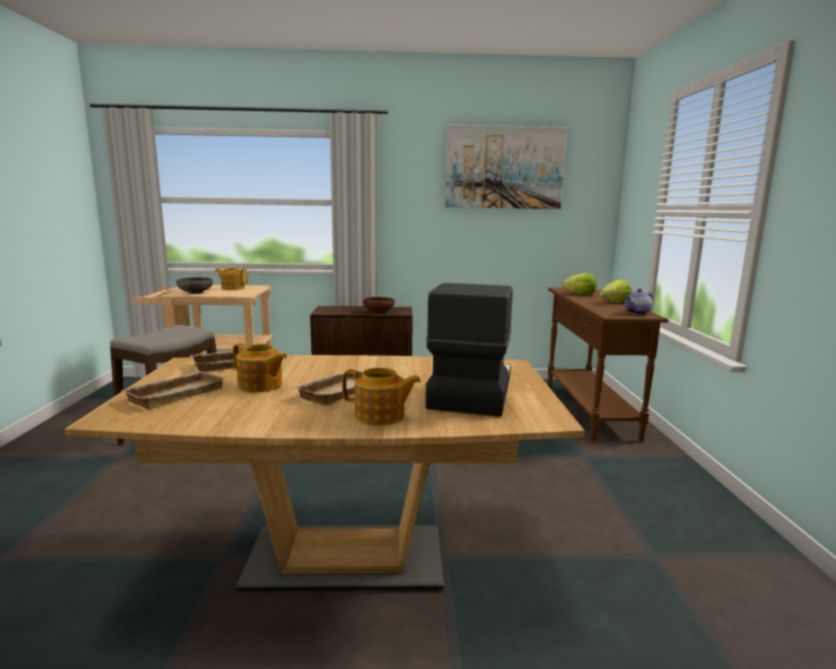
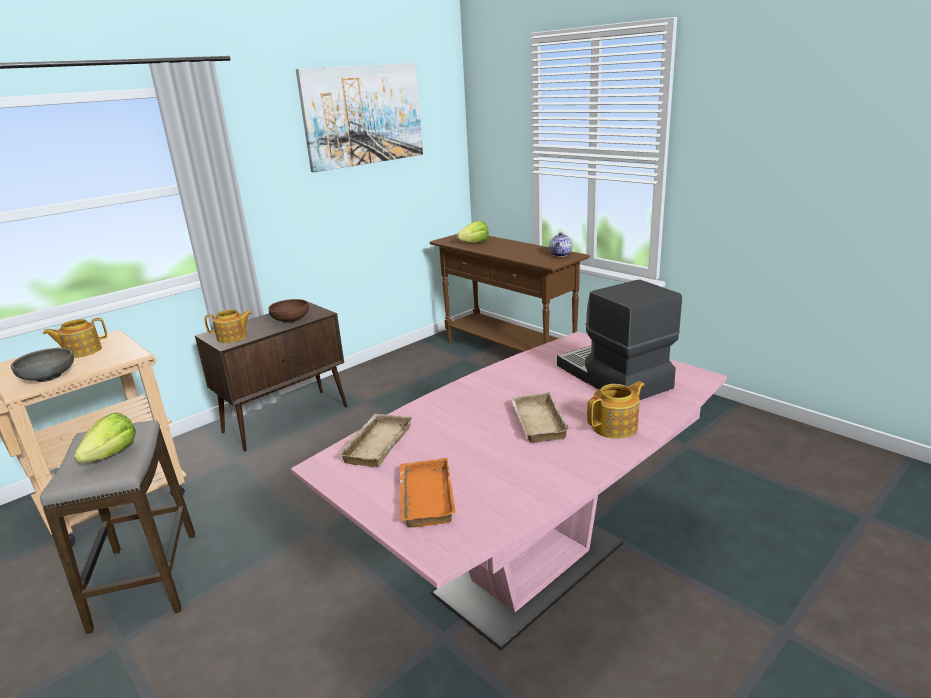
camera: 40 degrees left, 10 degrees up
brown dining table [65,355,585,591] -> pink dining table [291,332,727,650]
beige tray [121,371,224,409] -> orange tray [399,458,456,528]
teapot [233,343,287,393] -> teapot moved to [204,310,253,343]
lettuce [599,279,632,303] -> lettuce moved to [74,412,136,463]

